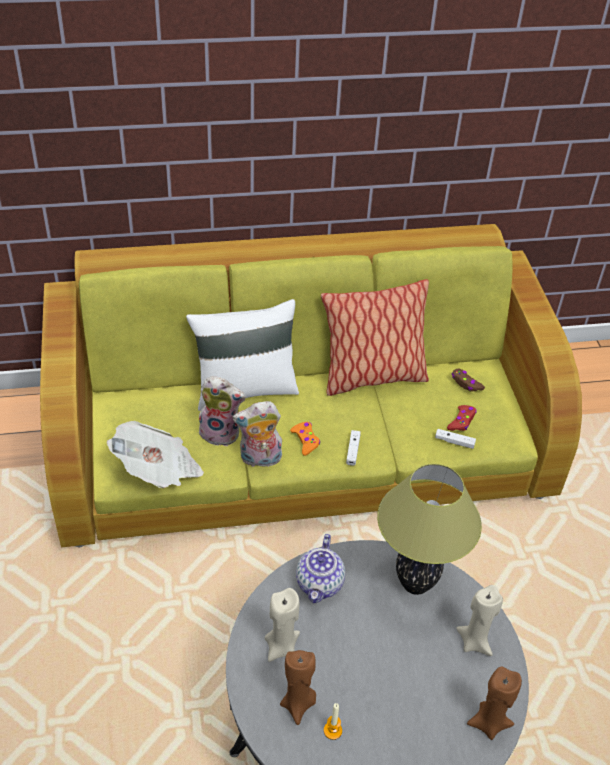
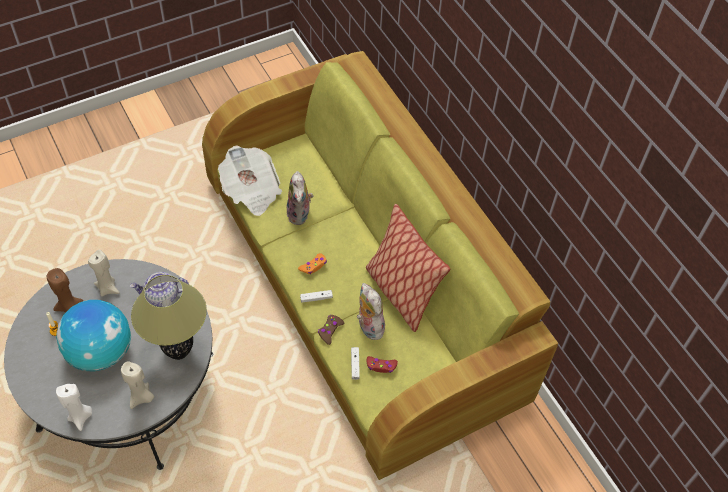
camera: 70 degrees right, 10 degrees up
white pillow [186,299,299,411] -> none
plush toy [232,401,282,467] -> plush toy moved to [357,283,386,340]
brown game controller [452,369,485,392] -> brown game controller moved to [318,315,344,345]
brown candle [467,667,522,740] -> white candle [56,384,92,431]
none -> globe [56,300,131,371]

